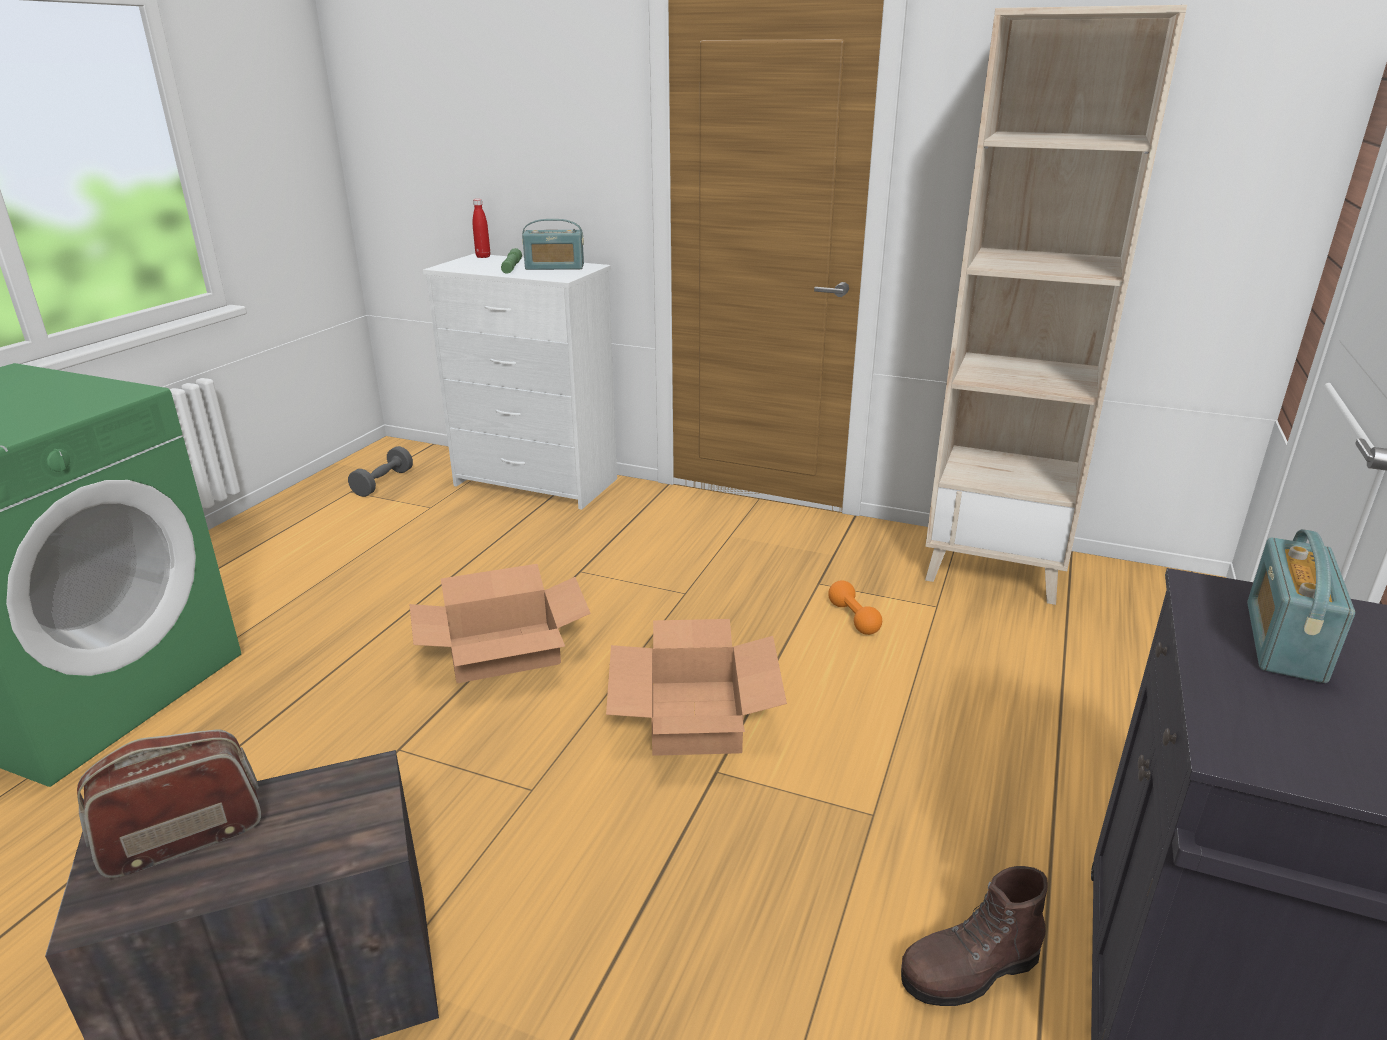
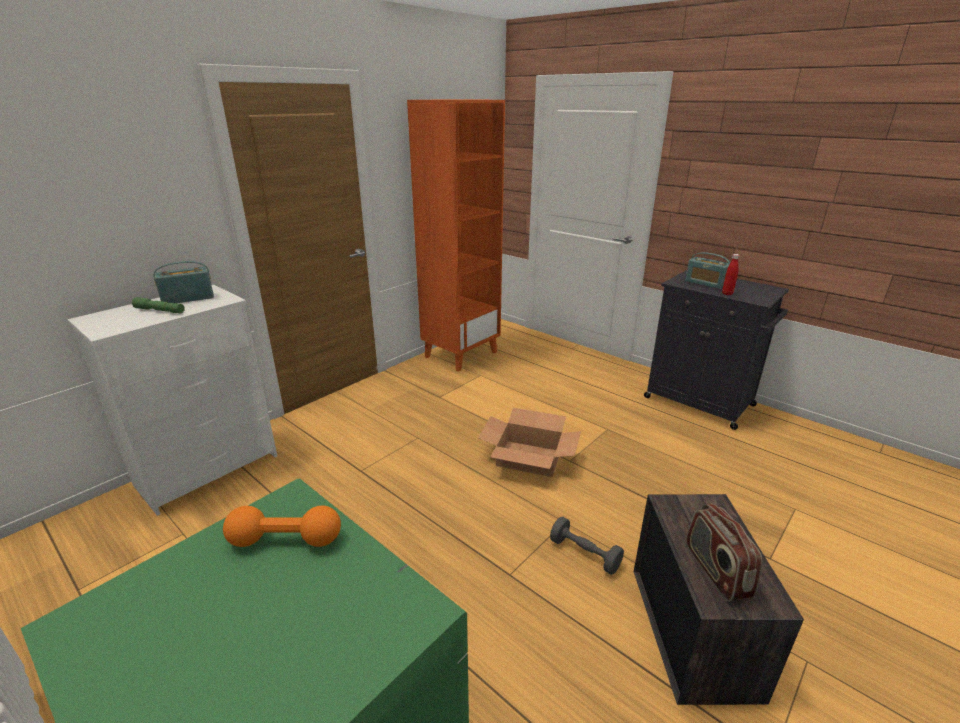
camera: 70 degrees left, 0 degrees up
grey dumbbell [348,446,413,497] -> grey dumbbell moved to [550,517,624,575]
cardboard box [409,564,591,683] -> none
red bottle [473,199,490,258] -> red bottle moved to [722,254,740,295]
radio [522,219,584,270] -> radio turned 135 degrees counterclockwise [154,261,214,303]
orange dumbbell [828,580,882,635] -> orange dumbbell moved to [223,505,341,547]
brown boot [901,866,1048,1006] -> none
beige bookcase [925,5,1187,605] -> orange bookcase [407,99,505,372]

